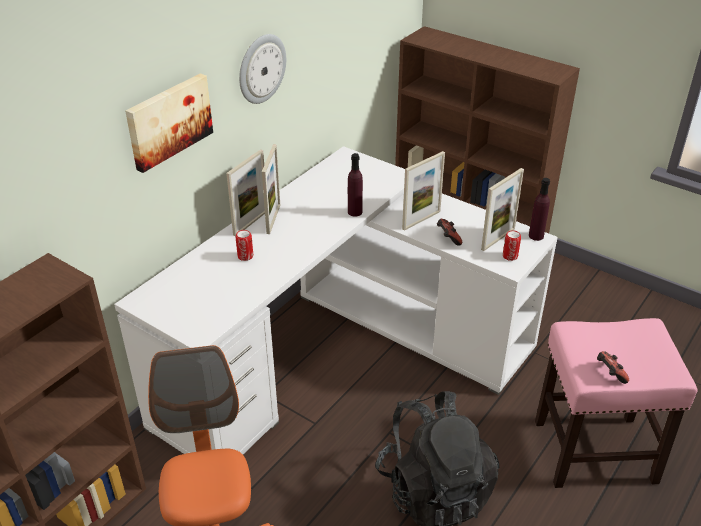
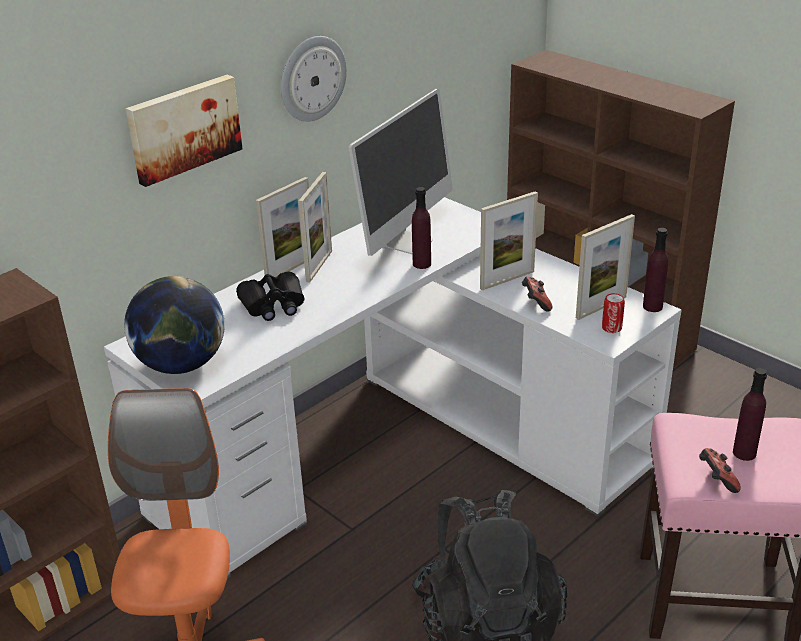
camera: 10 degrees right, 5 degrees down
can [236,230,253,261] -> black binoculars [236,272,304,321]
none -> globe [124,276,225,374]
none -> monitor [349,89,453,256]
none -> purple bottle [733,368,767,461]

